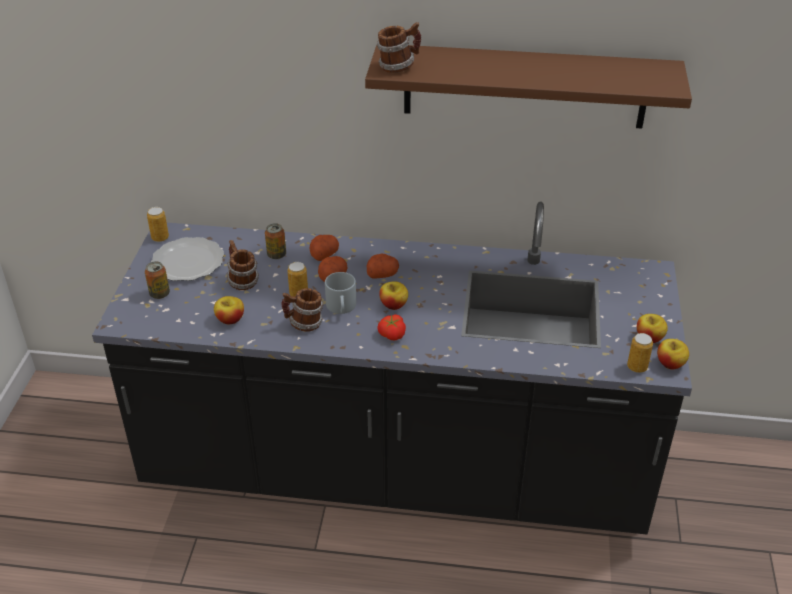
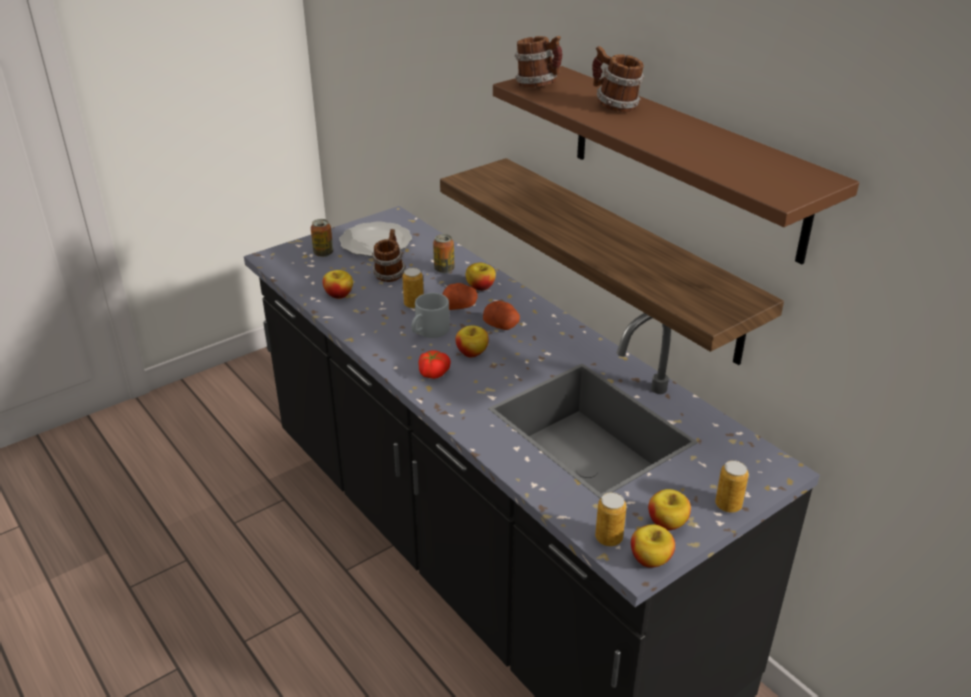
camera: 45 degrees right, 5 degrees down
can [147,207,169,242] -> can moved to [715,460,749,513]
mug [281,288,324,332] -> mug moved to [592,46,644,112]
potato [309,235,339,261] -> apple [466,263,496,291]
none -> shelf [440,158,784,365]

